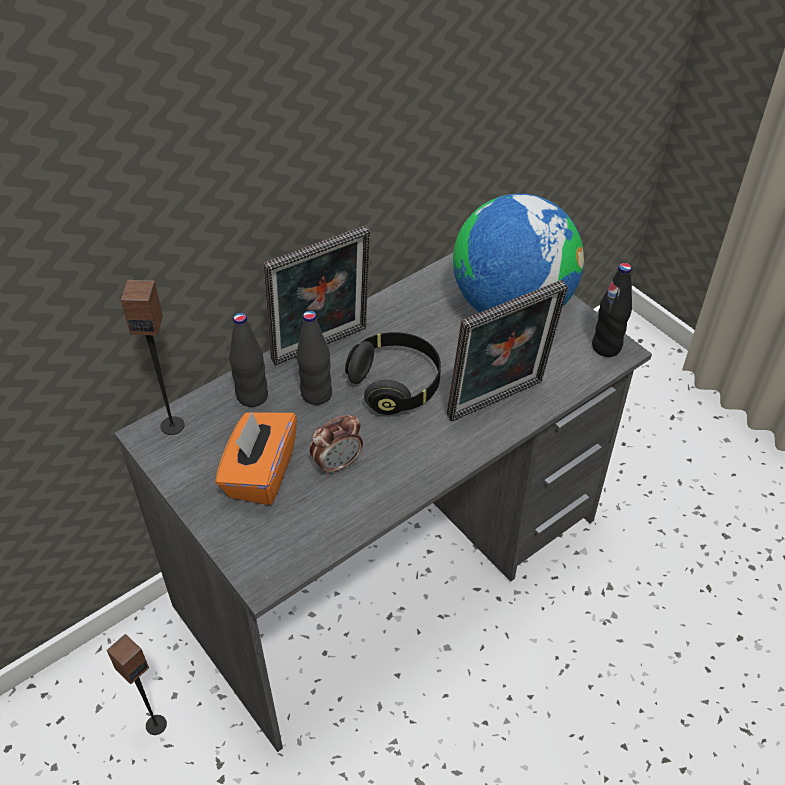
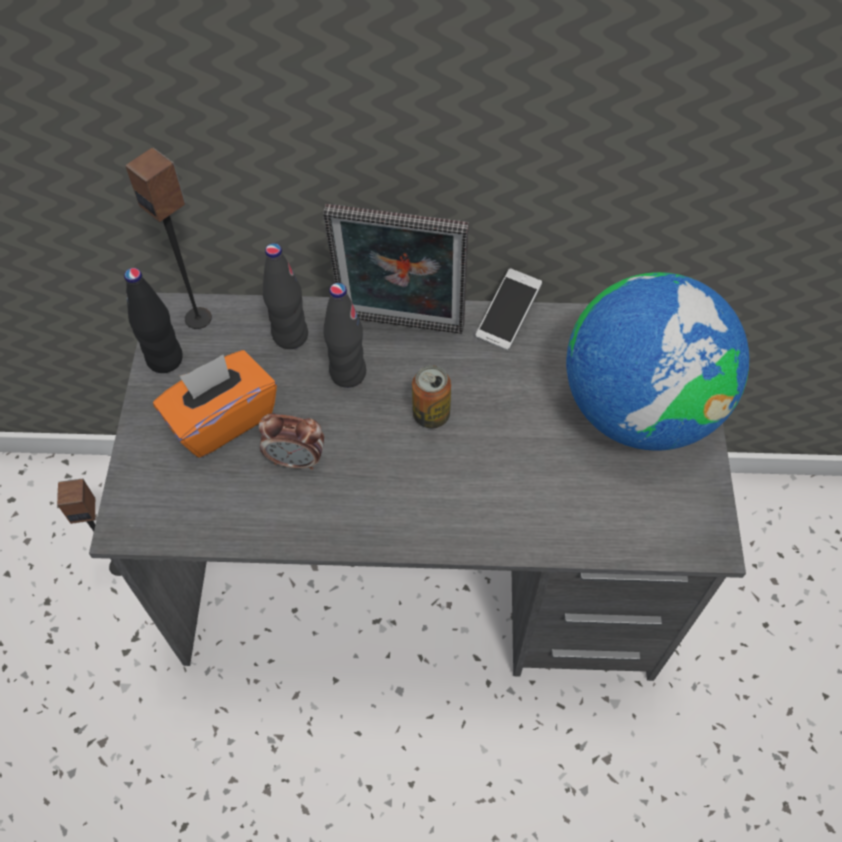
camera: 40 degrees right, 10 degrees up
black headphones [345,332,441,415] -> can [412,365,451,428]
picture frame [447,280,568,422] -> none
black bottle [592,263,632,357] -> black bottle moved to [124,268,183,373]
none -> phone [476,268,542,351]

